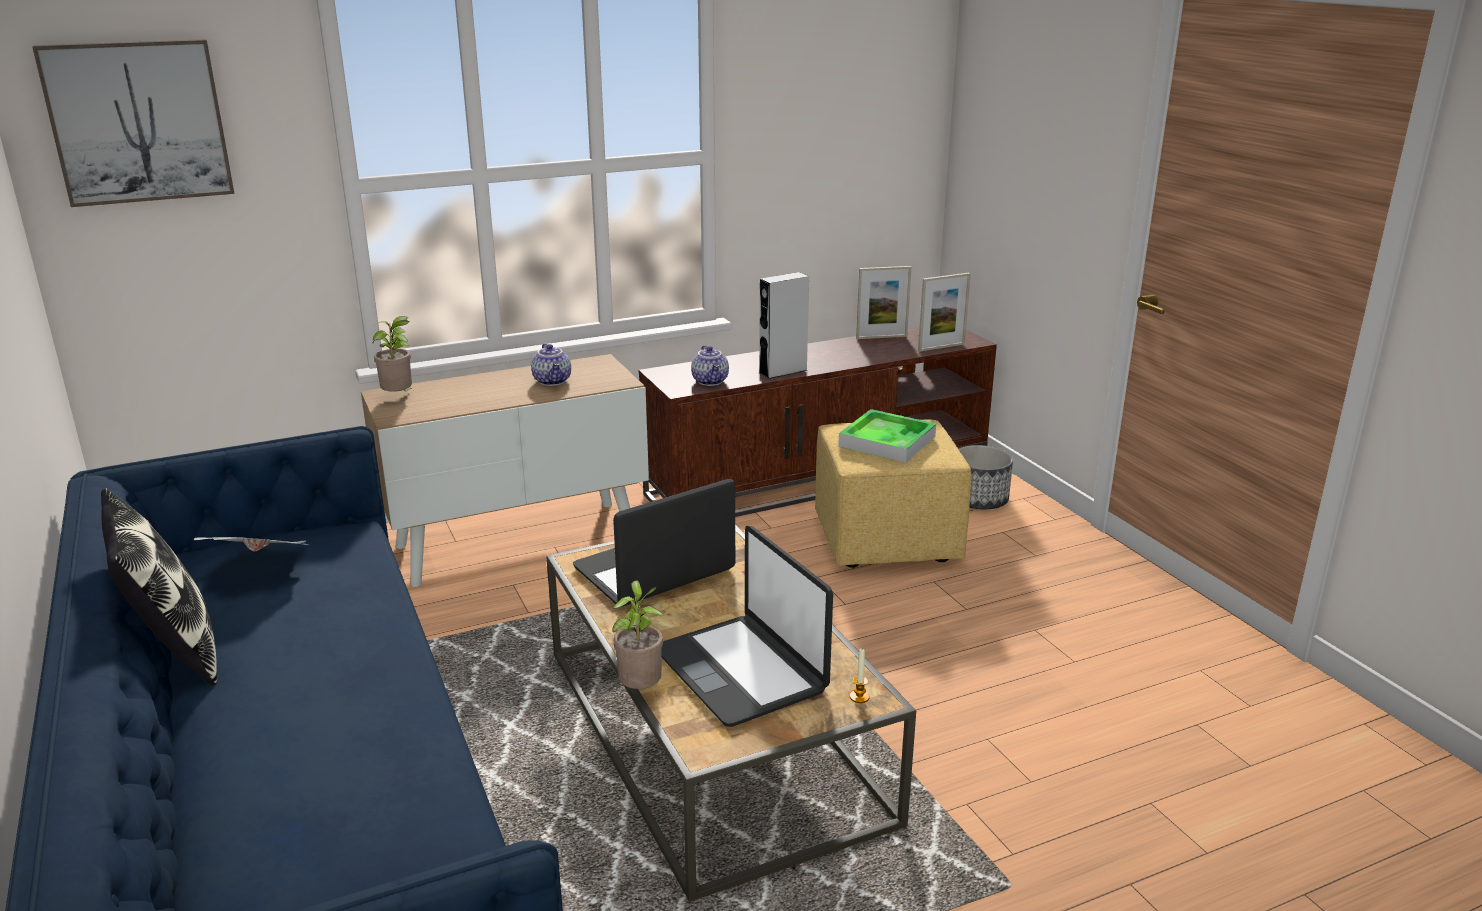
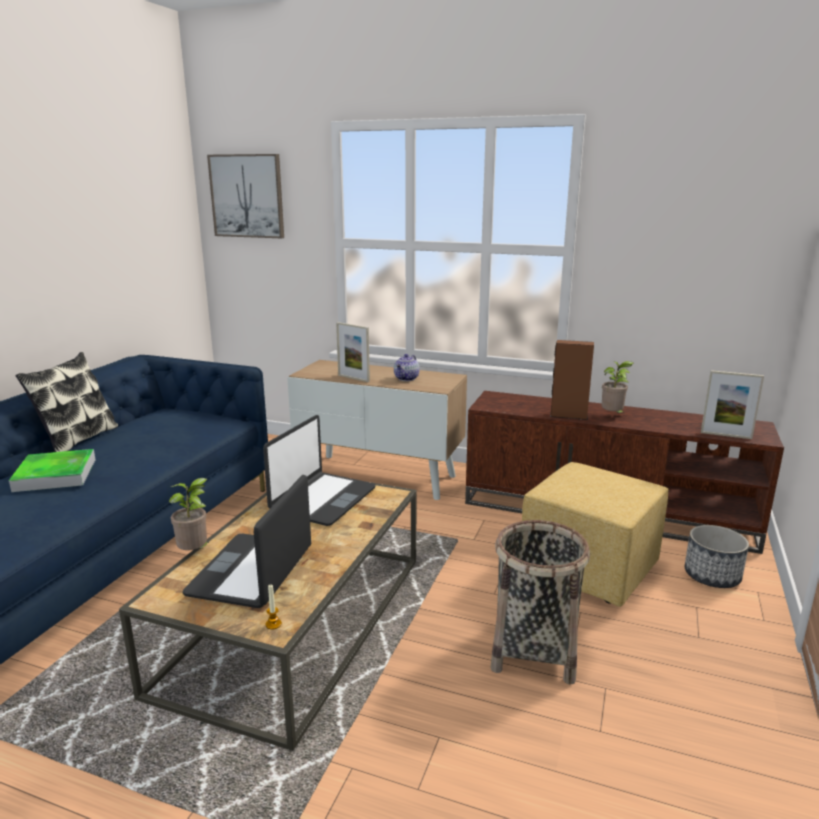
camera: 45 degrees right, 5 degrees down
newspaper [194,537,309,551] -> none
potted plant [373,316,413,392] -> potted plant moved to [602,361,634,415]
laptop [573,479,735,606] -> laptop turned 105 degrees clockwise [263,415,376,526]
teapot [691,345,729,386] -> none
grey speaker [758,272,809,379] -> brown speaker [550,340,594,420]
tray [838,409,936,462] -> tray moved to [9,449,96,492]
picture frame [856,266,911,339] -> picture frame moved to [336,322,370,382]
none -> basket [490,520,590,685]

